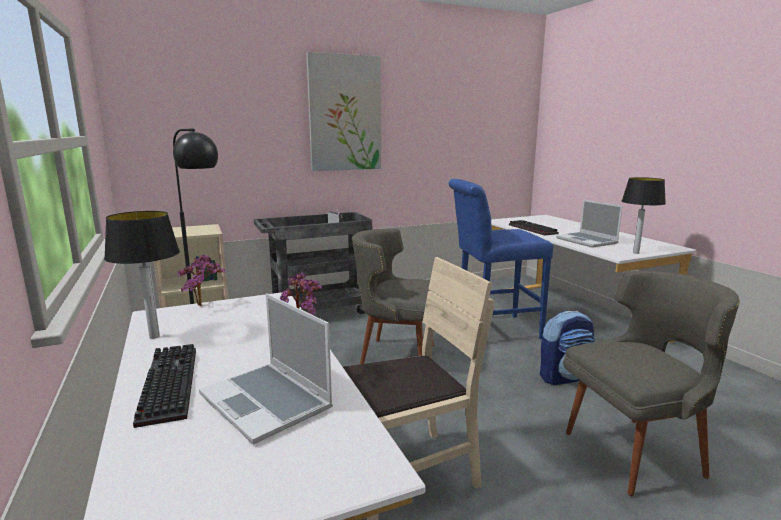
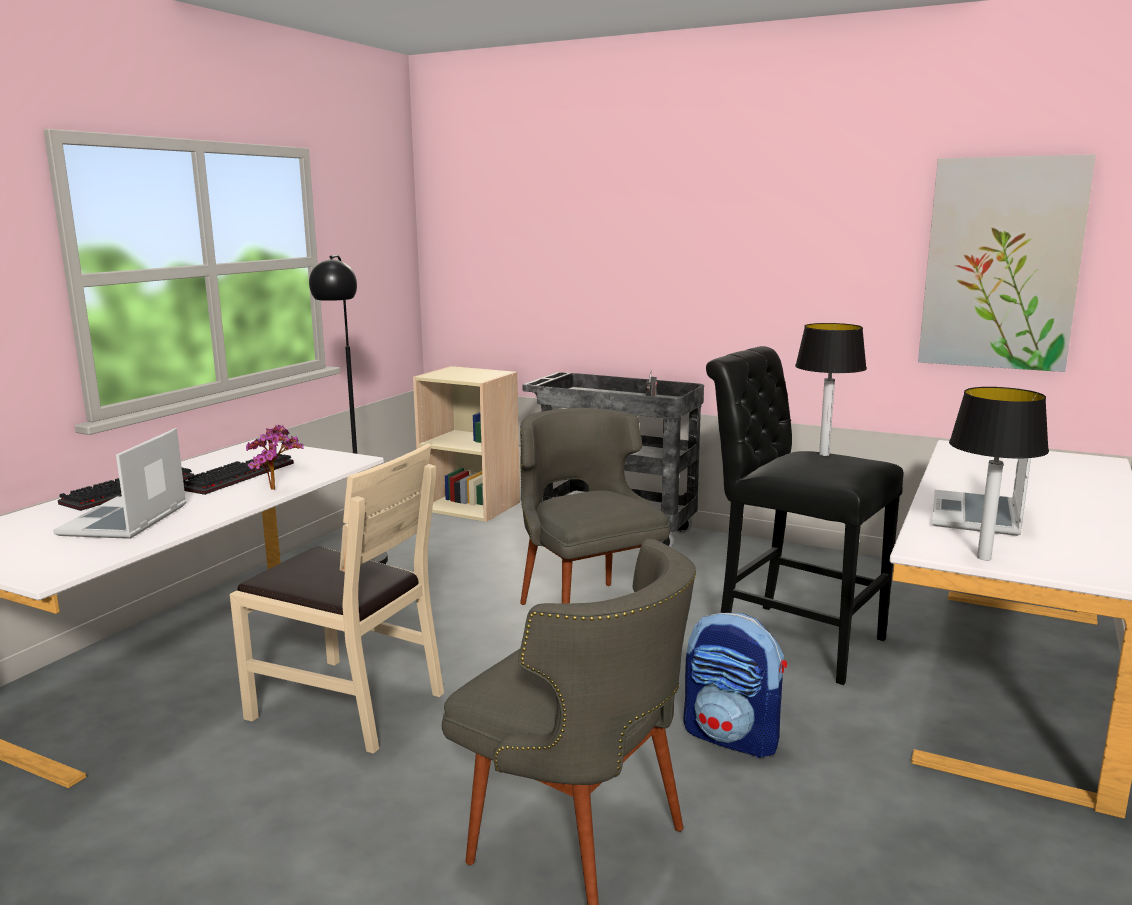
camera: 50 degrees right, 0 degrees up
table lamp [104,211,180,339] -> table lamp moved to [795,323,867,456]
potted plant [177,255,225,306] -> none
picture [306,52,381,171] -> picture moved to [918,154,1096,372]
blue stool [449,179,553,339] -> black stool [706,346,903,685]
keyboard [509,220,559,236] -> keyboard moved to [183,453,294,495]

